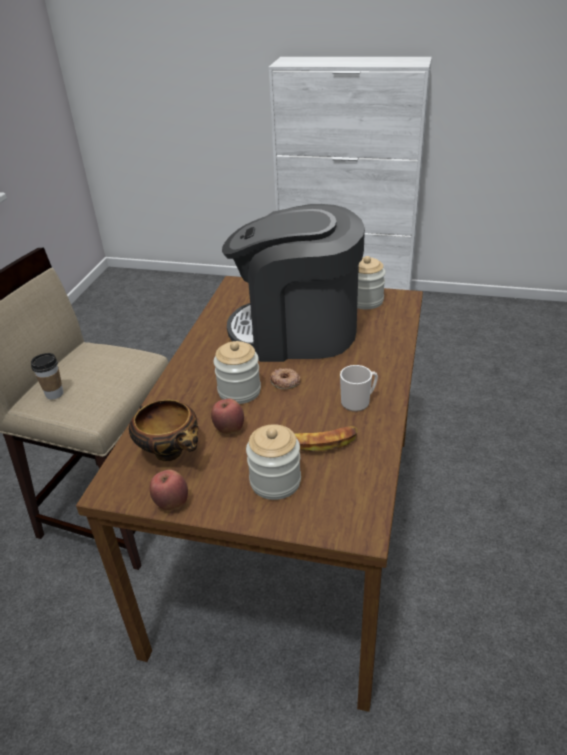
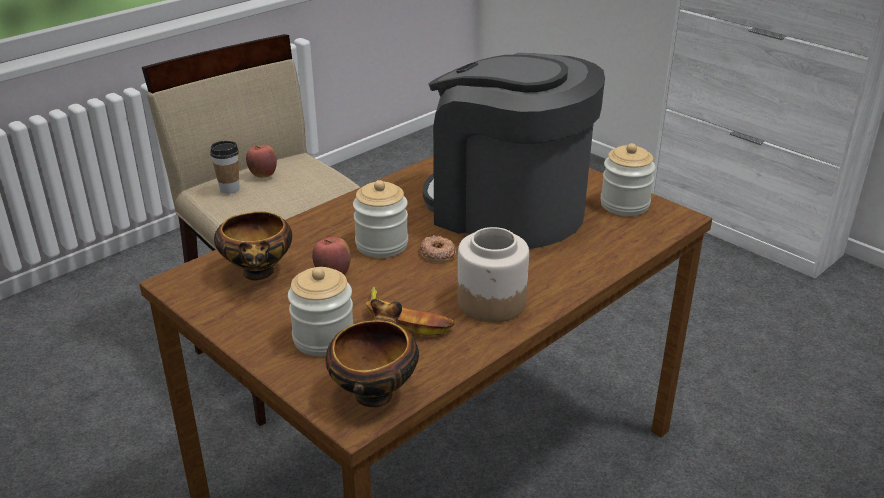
camera: 30 degrees right, 5 degrees down
apple [150,470,188,511] -> apple moved to [246,145,277,178]
mug [340,365,378,412] -> jar [457,227,529,323]
none -> bowl [326,299,419,407]

